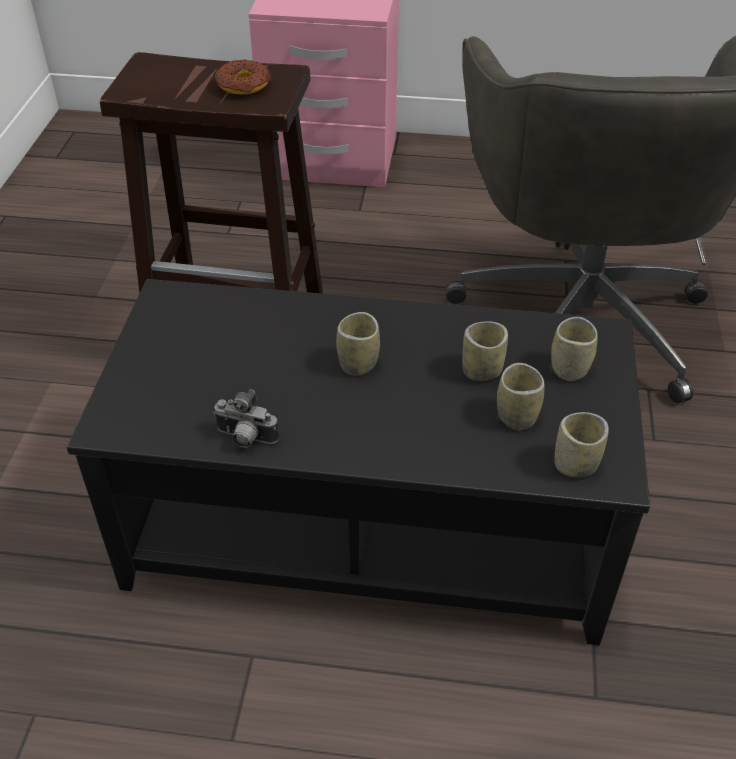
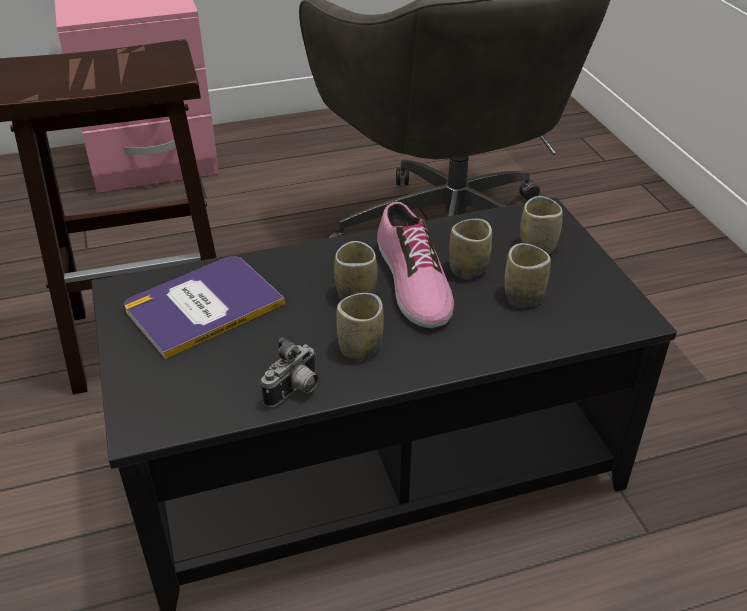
camera: 25 degrees left, 5 degrees down
camera [213,389,279,448] -> camera turned 45 degrees counterclockwise [261,337,318,407]
donut [215,60,271,95] -> none
cup [554,412,609,477] -> cup moved to [337,293,384,359]
none -> book [124,256,285,359]
none -> shoe [377,201,454,328]

